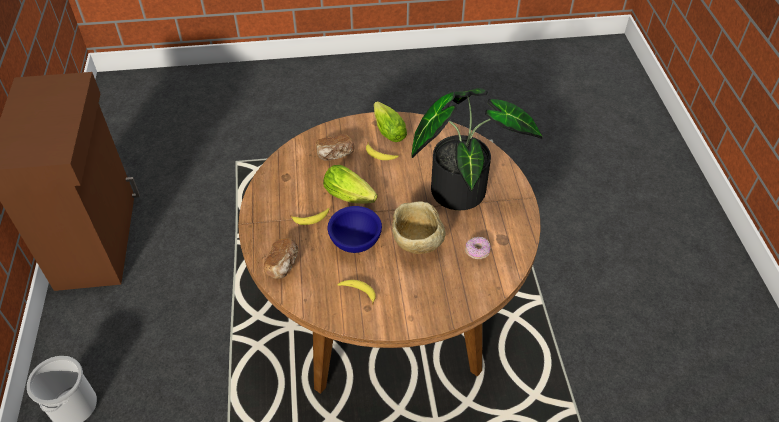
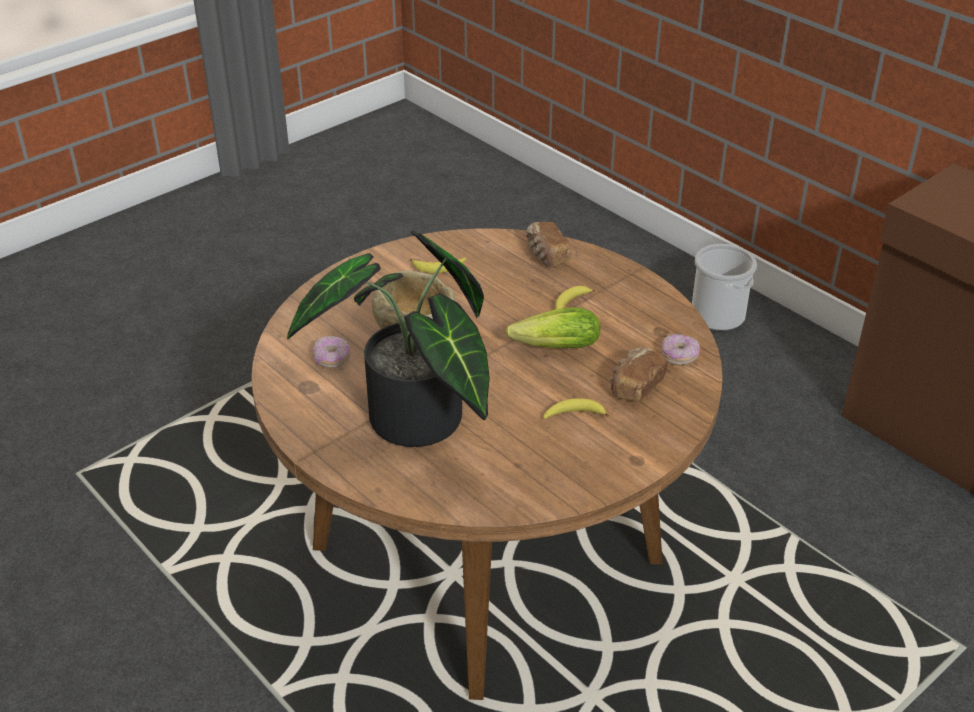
camera: 145 degrees right, 10 degrees down
blue bowl [328,206,382,253] -> none
lettuce [374,101,407,142] -> none
none -> donut [661,334,700,365]

